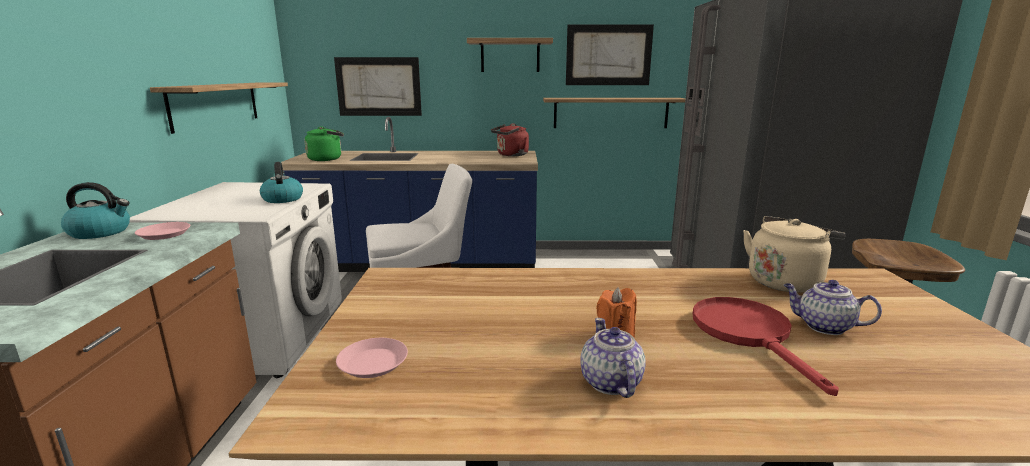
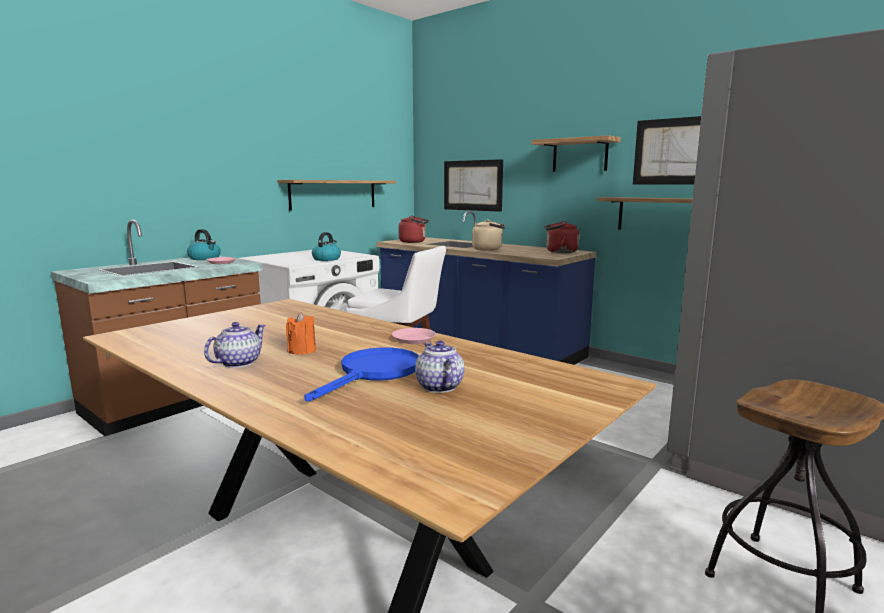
camera: 40 degrees right, 5 degrees down
green kettle [304,127,344,161] -> red kettle [398,215,429,243]
pink plate [336,338,408,378] -> pink plate moved to [392,328,436,344]
red frying pan [693,297,839,396] -> blue frying pan [304,347,419,401]
beige kettle [743,216,846,293] -> beige kettle moved to [472,220,505,251]

